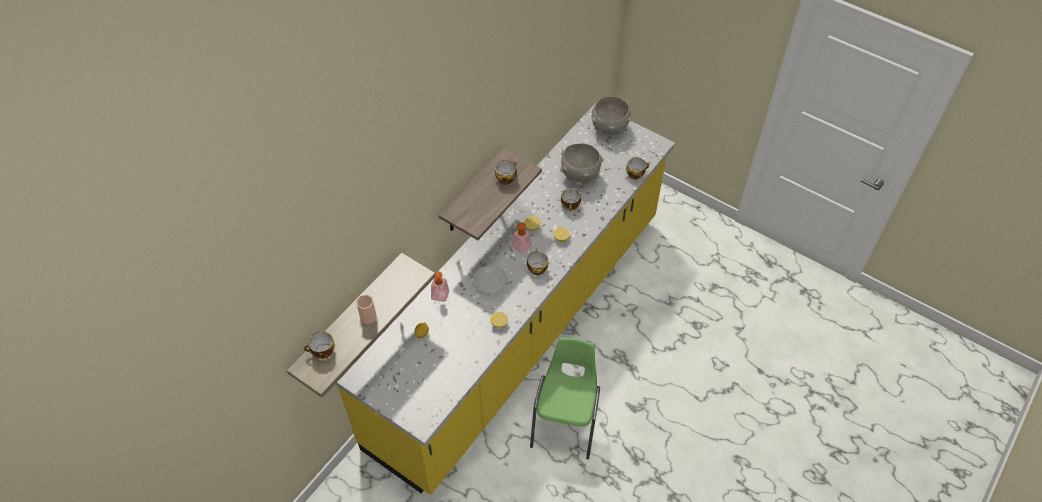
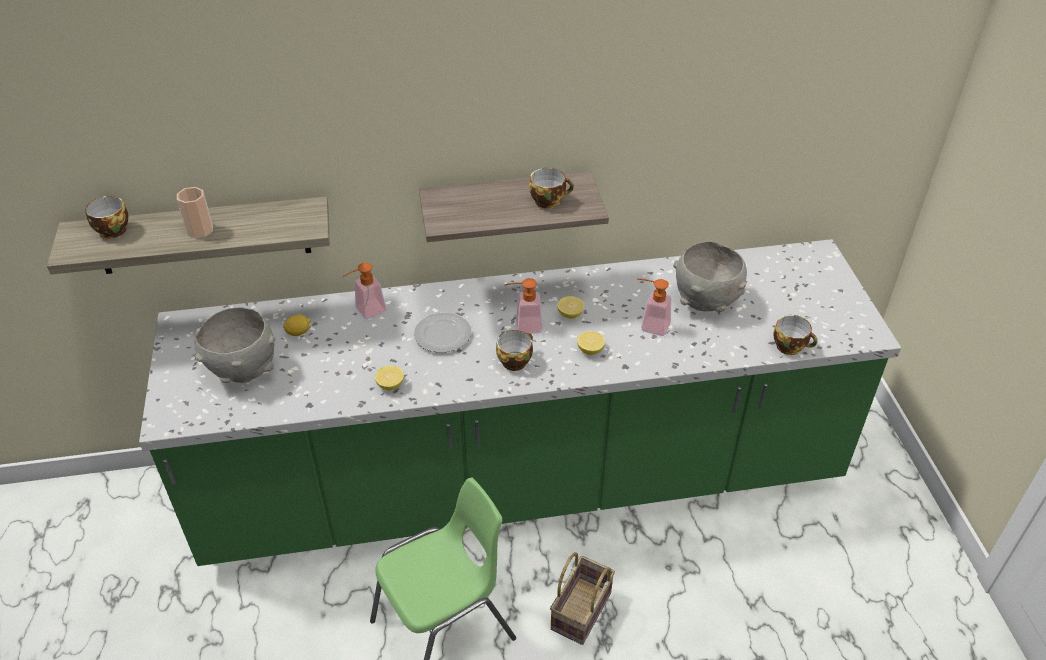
camera: 45 degrees right, 10 degrees down
yellow counter [336,104,675,495] -> green counter [139,239,901,566]
cup [561,188,581,212] -> soap dispenser [637,278,671,336]
grey bowl [592,97,631,135] -> grey bowl moved to [194,307,275,383]
none -> basket [550,552,615,645]

